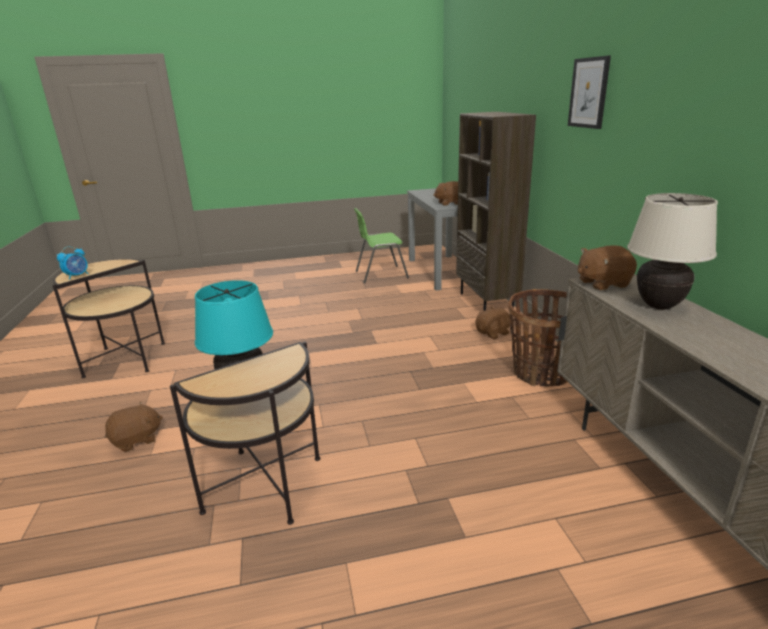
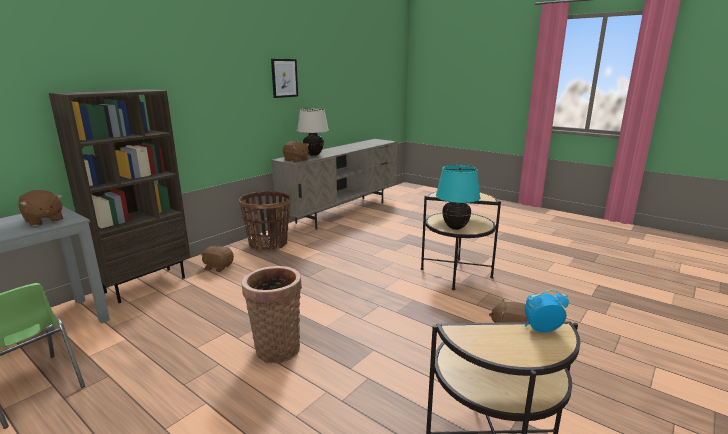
camera: 130 degrees left, 5 degrees down
picture [568,55,611,129] -> picture moved to [271,59,298,98]
none -> basket [242,266,302,363]

